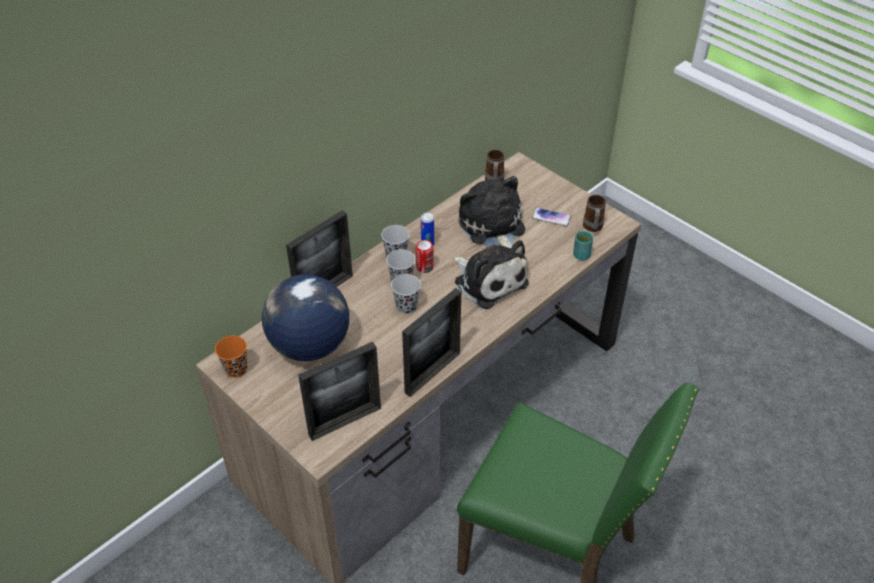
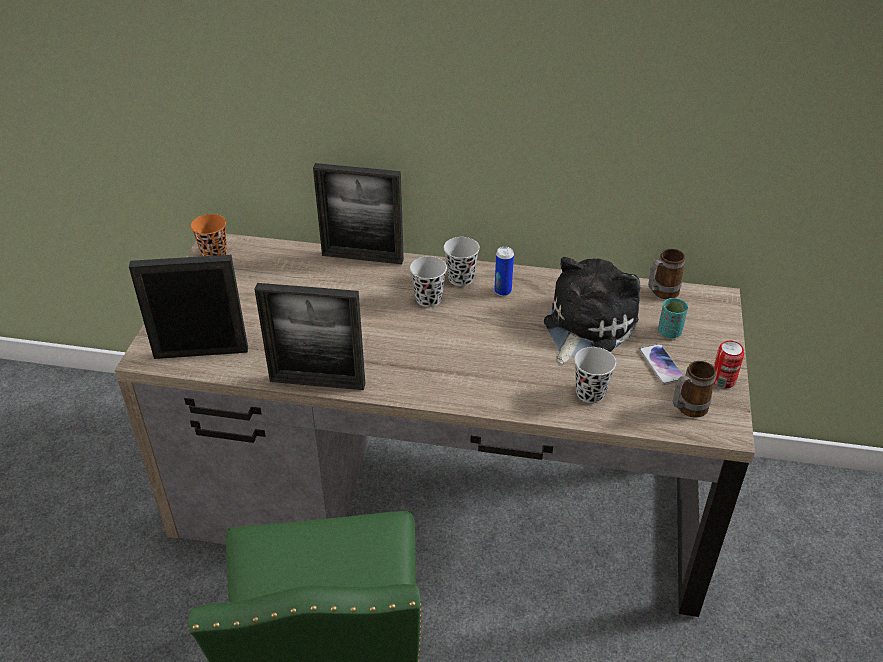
camera: 55 degrees right, 5 degrees down
globe [262,274,349,361] -> none
picture frame [298,342,381,441] -> picture frame turned 150 degrees clockwise [129,255,248,359]
black cup [391,274,421,314] -> black cup moved to [574,347,616,403]
can [416,240,433,273] -> can moved to [713,341,744,388]
plush toy [454,240,529,309] -> none
turquoise cup [573,231,593,260] -> turquoise cup moved to [658,298,688,338]

